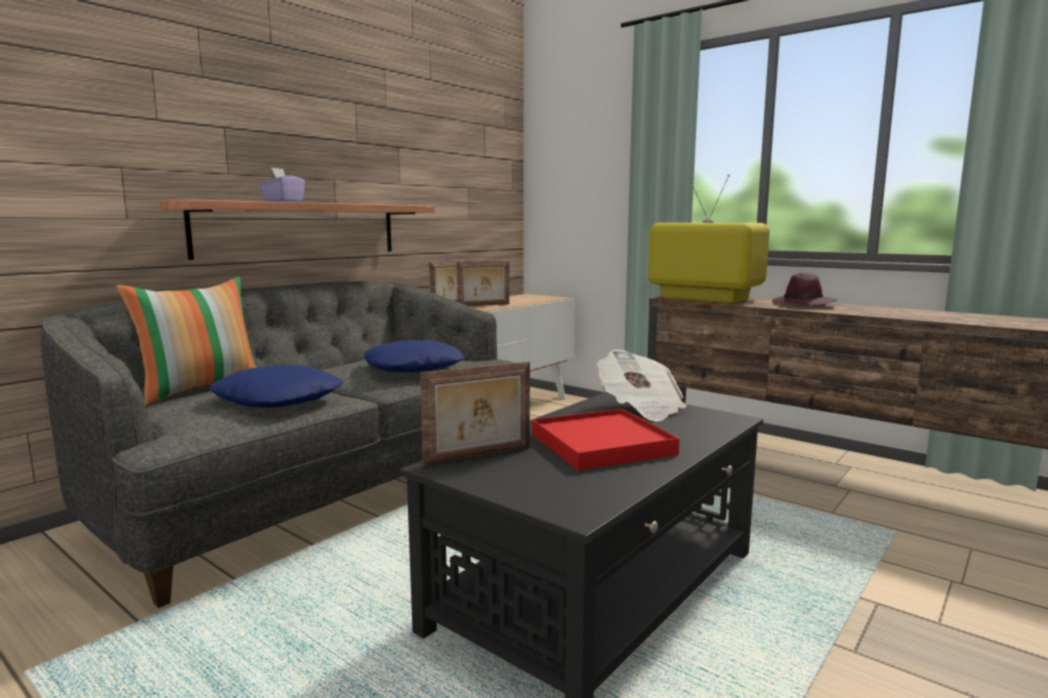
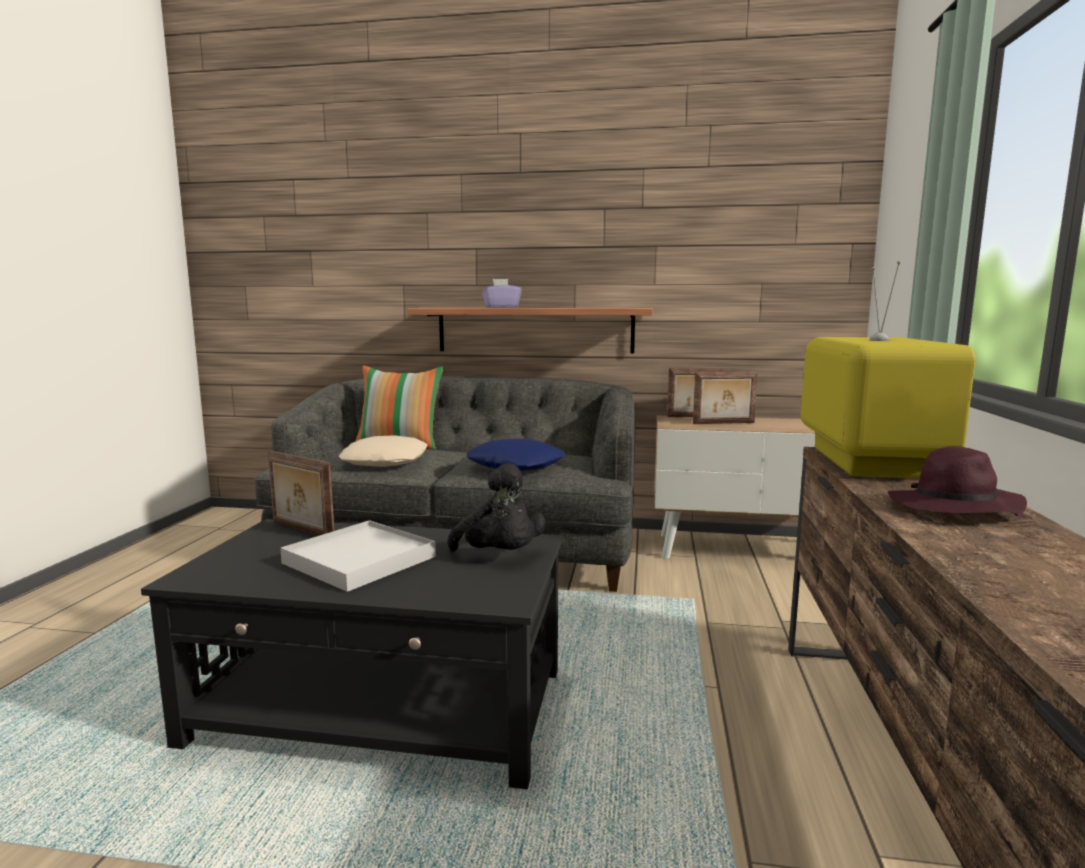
camera: 60 degrees right, 0 degrees up
blue pillow [210,365,343,408] -> beige pillow [338,435,428,467]
picture frame [457,261,509,306] -> picture frame turned 45 degrees counterclockwise [693,371,758,424]
red tray [532,409,680,471] -> white tray [280,520,436,592]
newspaper [597,350,687,422] -> black plush toy [447,463,546,551]

